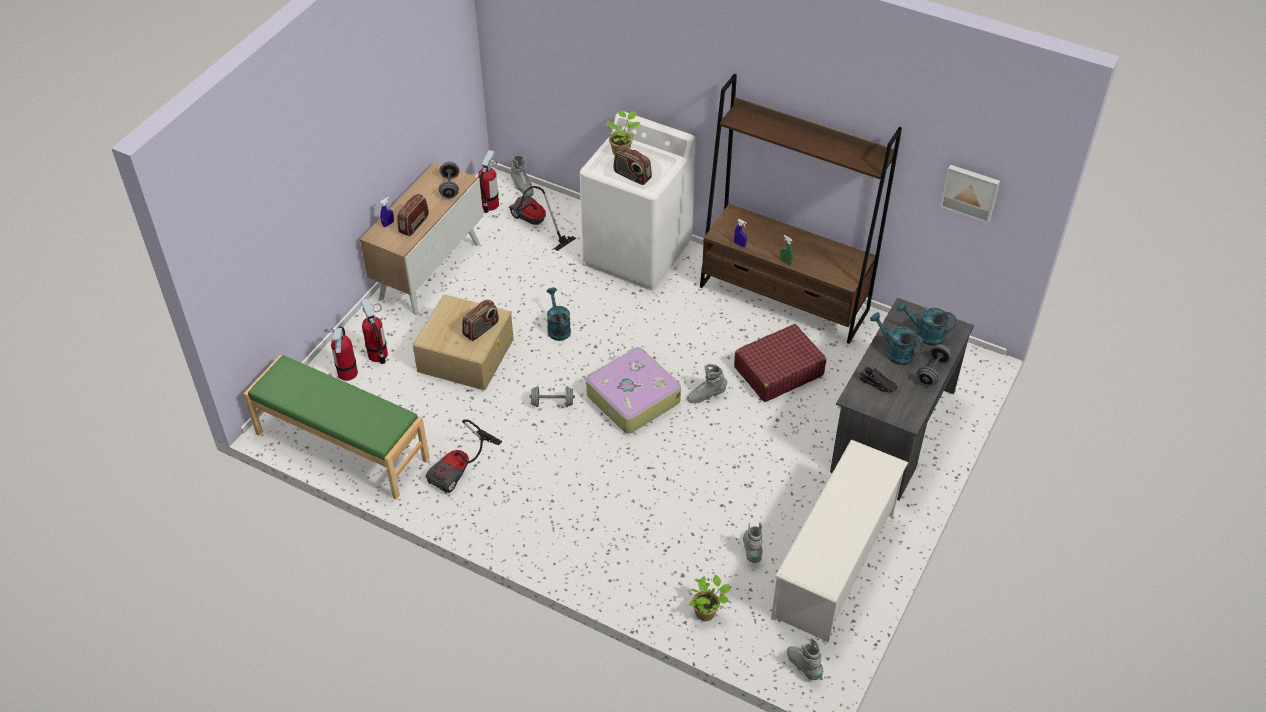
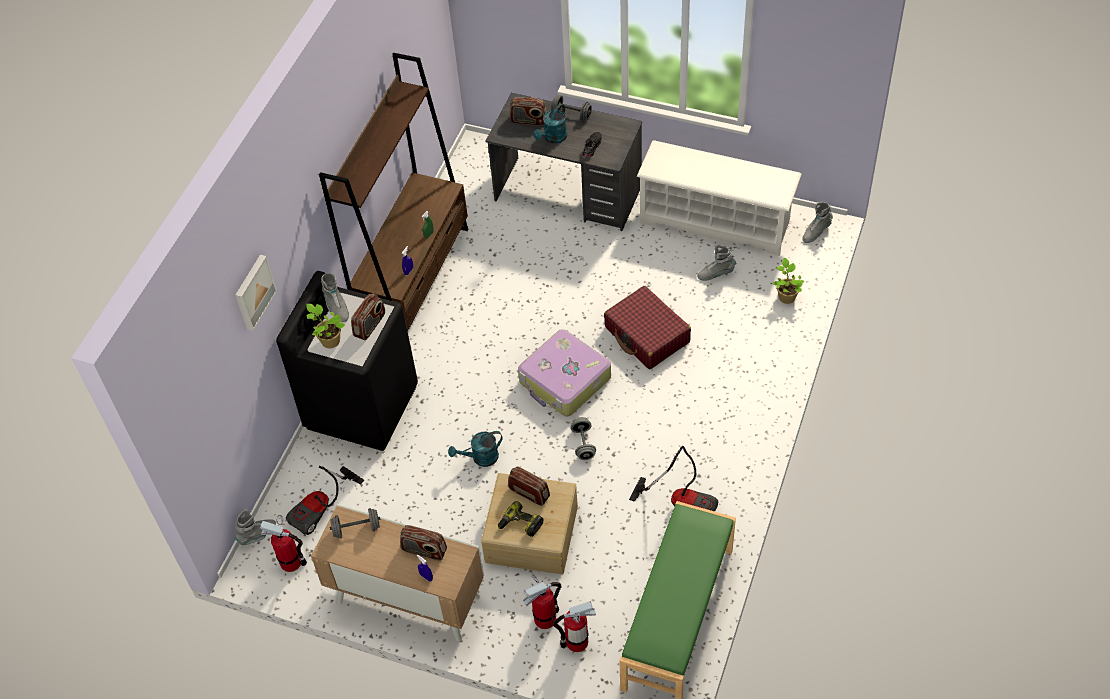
camera: 95 degrees left, 5 degrees up
white washing machine [580,111,695,291] -> black washing machine [276,271,418,451]
grey boot [687,364,727,403] -> grey boot moved to [321,273,349,322]
red suitcase [734,324,826,402] -> red suitcase moved to [604,286,691,369]
turquoise watering can [897,301,956,346] -> radio [509,97,547,126]
picture [940,165,1000,223] -> picture moved to [235,254,277,331]
none -> power drill [498,501,543,537]

